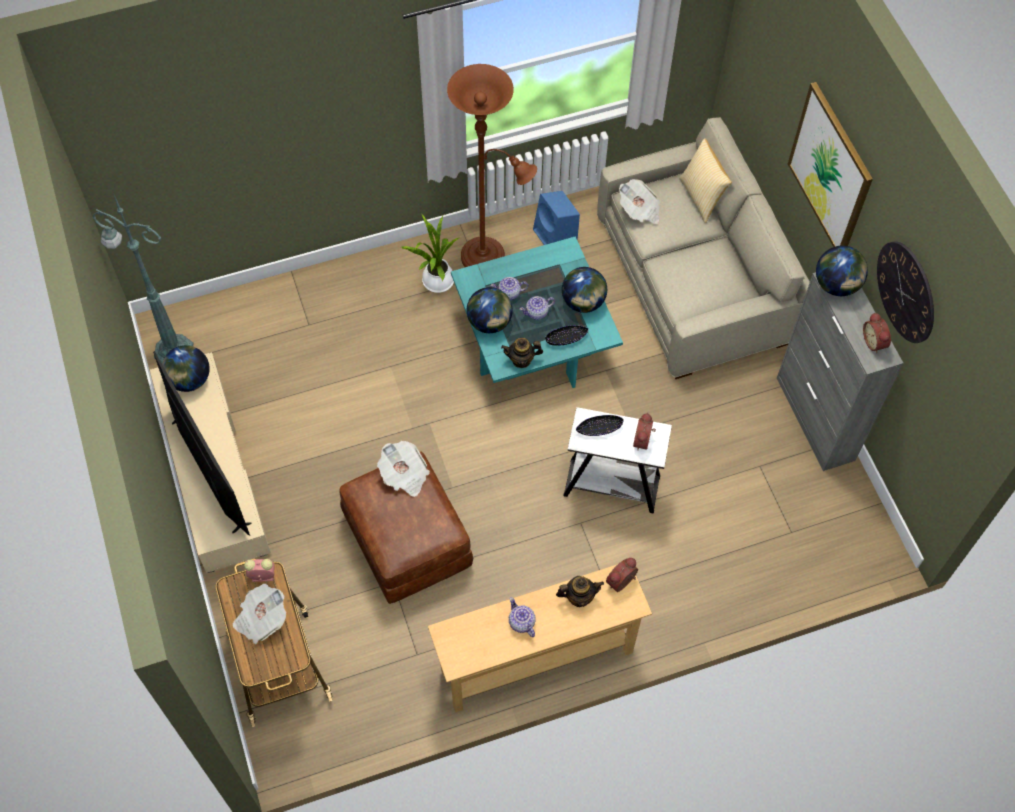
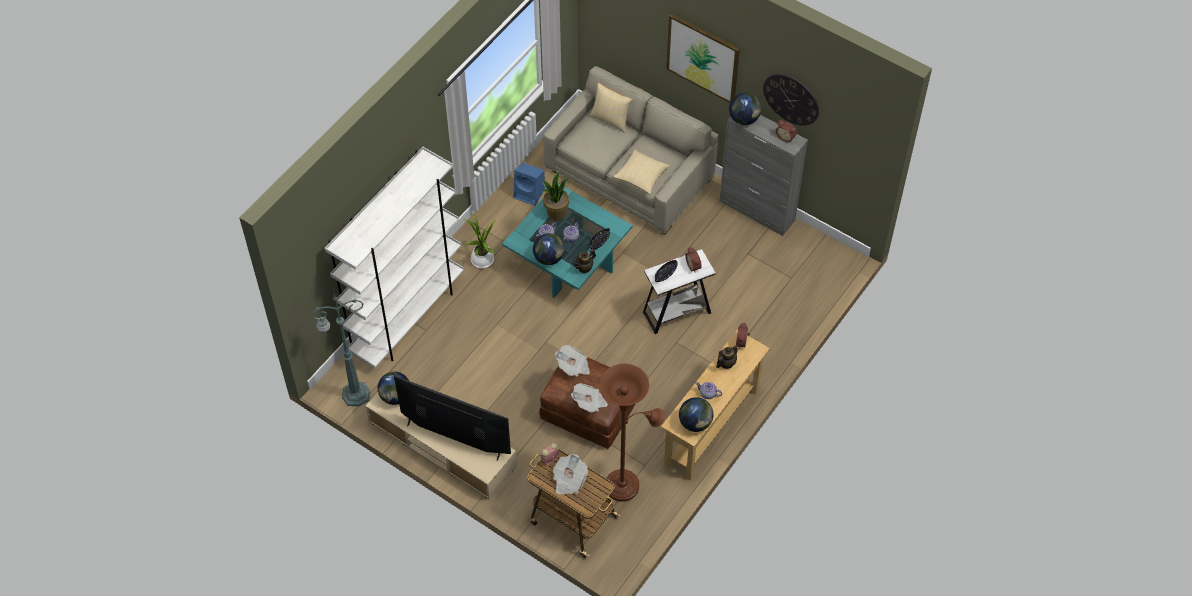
camera: 35 degrees left, 5 degrees down
brown floor lamp [447,64,537,267] -> brown floor lamp moved to [600,364,665,502]
globe [562,267,607,313] -> globe moved to [679,397,713,432]
newspaper [619,179,660,224] -> newspaper moved to [571,383,608,413]
none -> white bookcase [325,147,464,369]
none -> potted plant [542,170,569,221]
none -> pillow [613,149,670,194]

